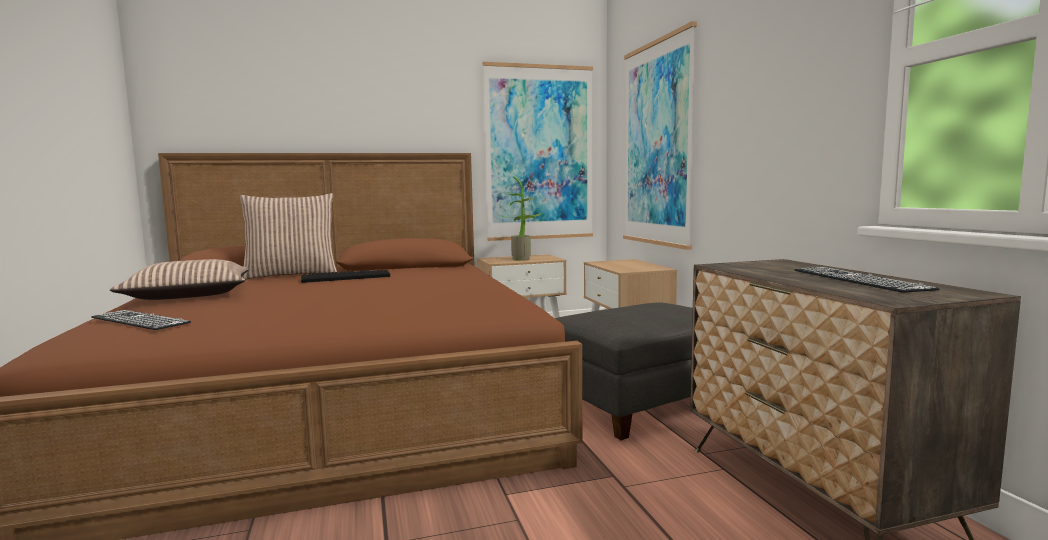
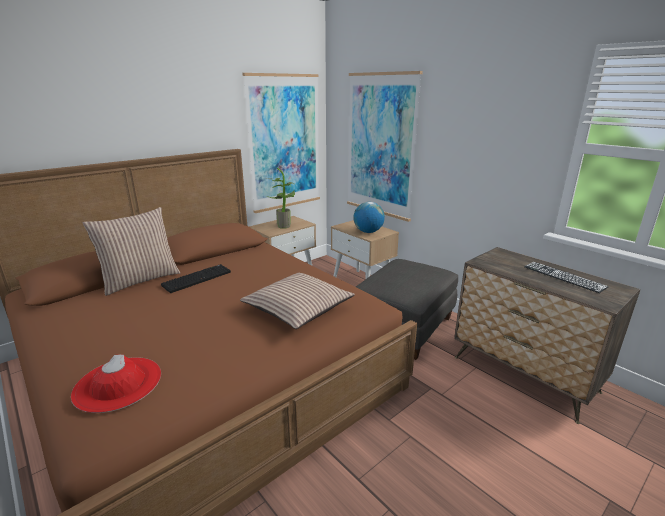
camera: 25 degrees left, 15 degrees up
keyboard [91,310,191,330] -> red hat [71,355,161,413]
pillow [110,259,249,300] -> pillow moved to [240,273,355,329]
none -> globe [353,202,385,233]

